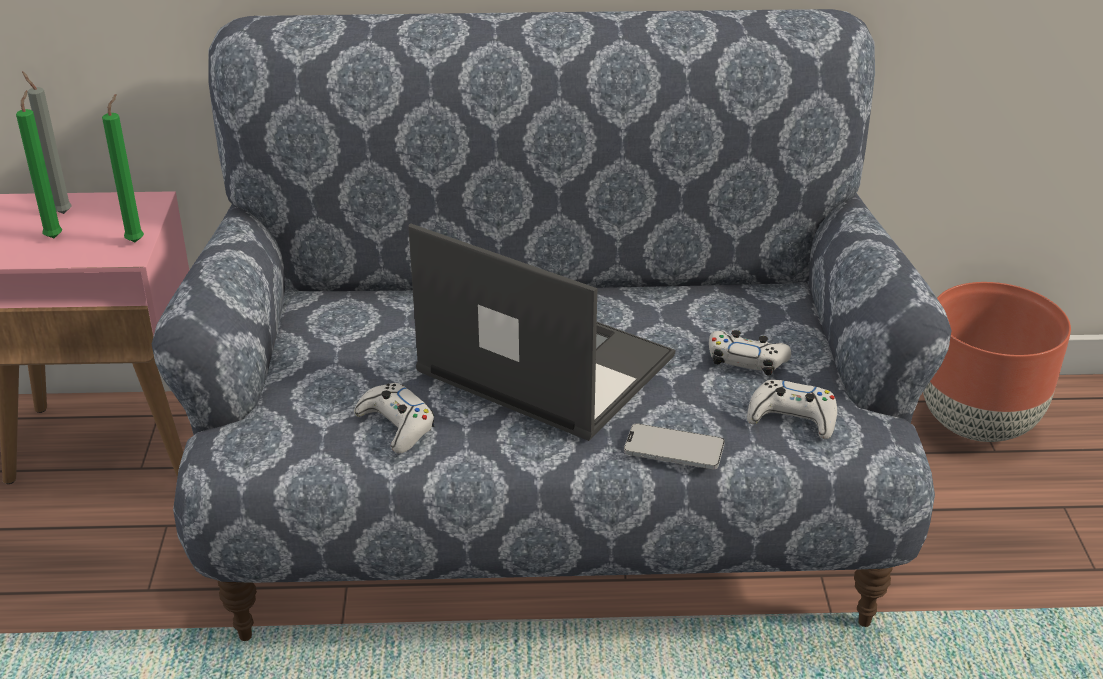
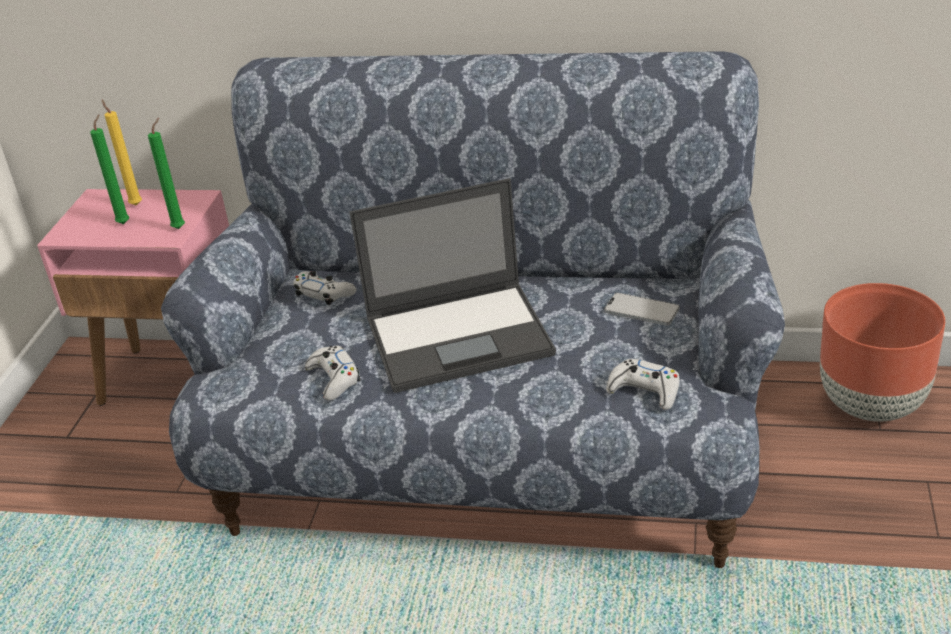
camera: 15 degrees right, 0 degrees up
grey candle [22,71,72,214] -> yellow candle [102,100,142,206]
laptop [408,223,675,441] -> laptop turned 120 degrees clockwise [350,178,556,393]
phone [624,423,725,469] -> phone moved to [604,293,680,326]
white game controller [709,330,791,376] -> white game controller moved to [293,271,356,305]

